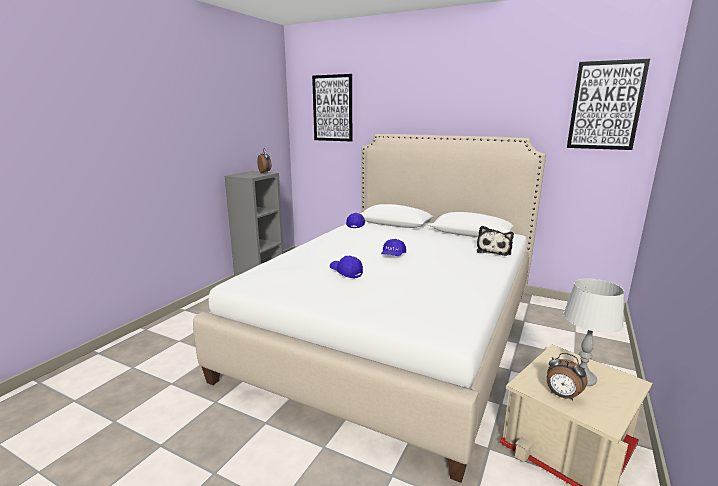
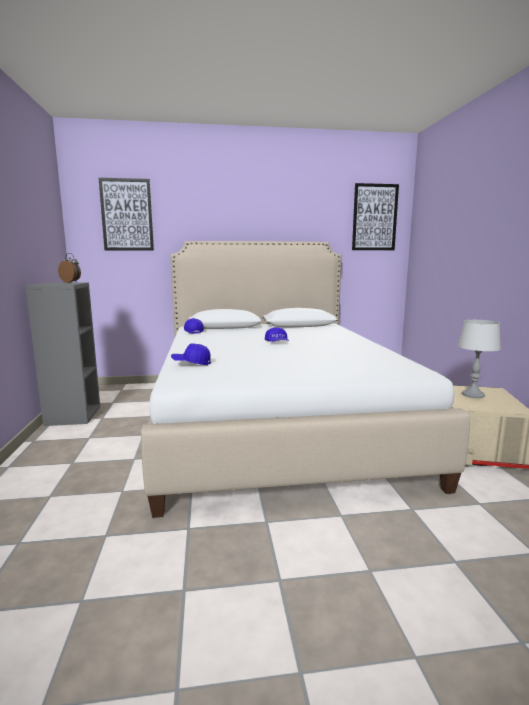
camera: 35 degrees left, 5 degrees down
blue cap [330,256,363,279] -> blue cap moved to [171,343,211,365]
plush toy [477,226,514,256] -> none
alarm clock [547,353,588,401] -> none

